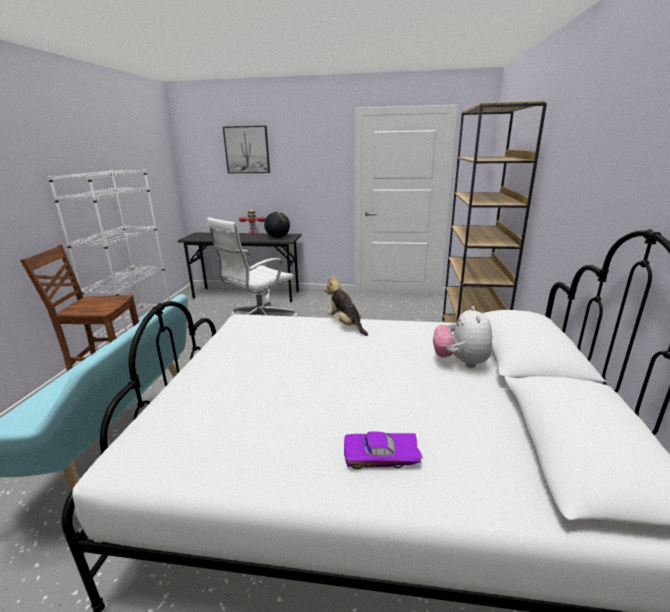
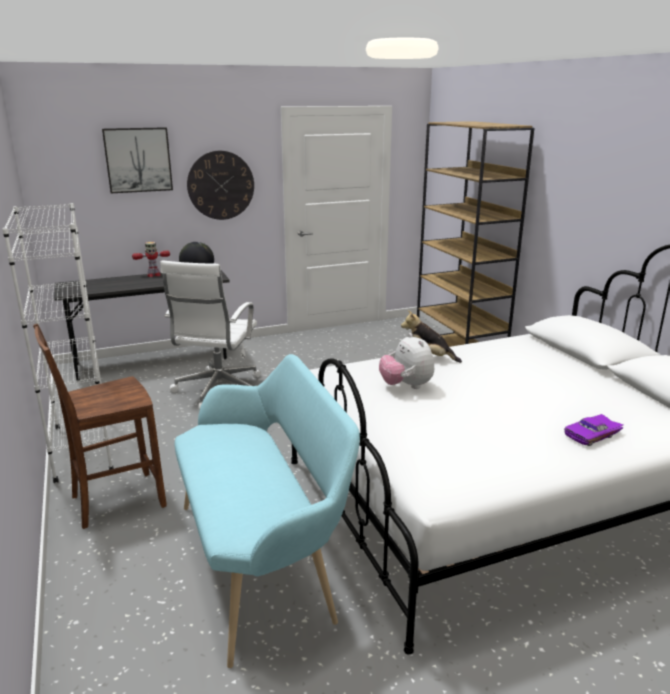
camera: 30 degrees left, 0 degrees up
plush toy [433,306,492,368] -> plush toy moved to [379,333,434,389]
none -> wall clock [187,151,254,220]

